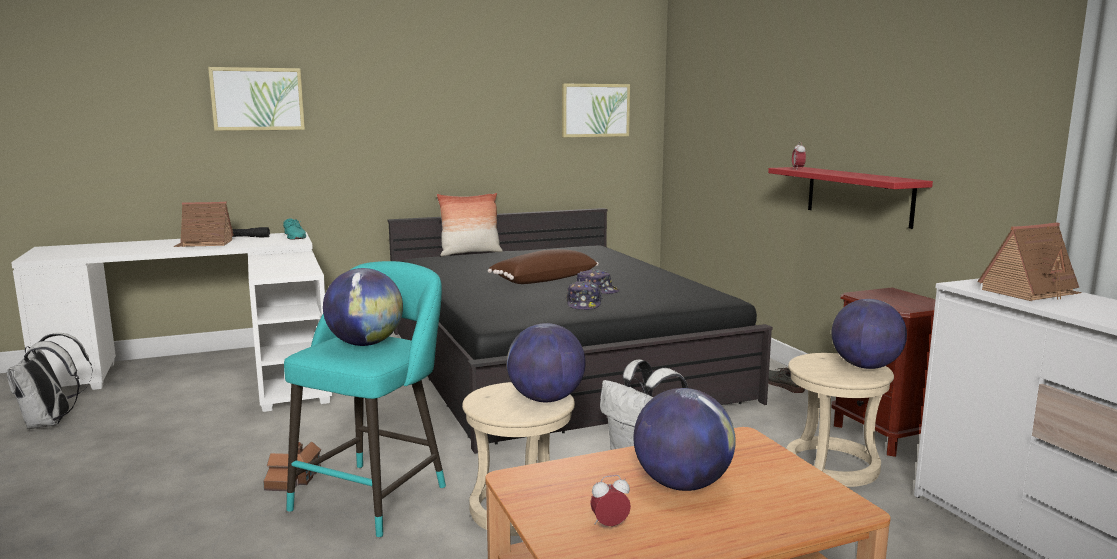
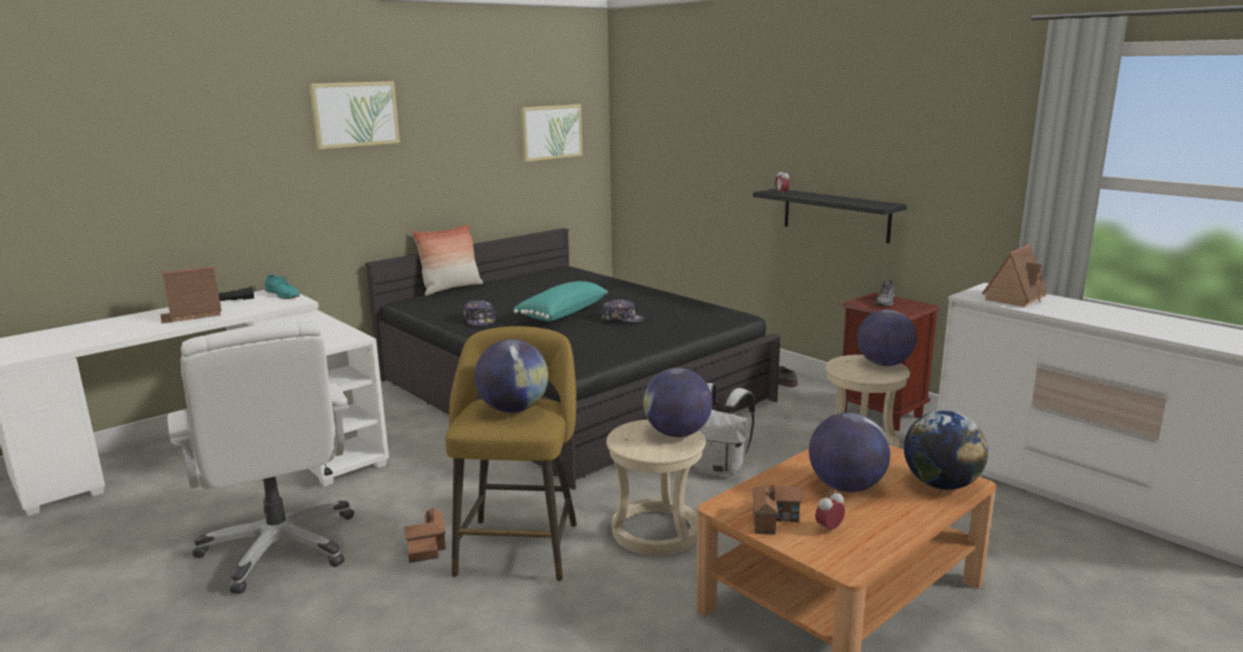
camera: 20 degrees left, 5 degrees up
white backpack [7,333,93,429] -> none
picture [208,67,305,131] -> picture moved to [309,81,400,150]
turquoise stool [284,261,446,538] -> yellow stool [445,326,577,582]
brown pillow [488,249,599,284] -> turquoise pillow [513,281,608,321]
cap [566,281,603,310] -> cap moved to [463,300,496,326]
red shelf [768,167,933,229] -> black shelf [753,188,907,243]
none -> white office chair [167,321,354,594]
none -> toy house [752,485,802,535]
none -> grey shoe [875,280,895,306]
none -> globe [904,410,988,490]

